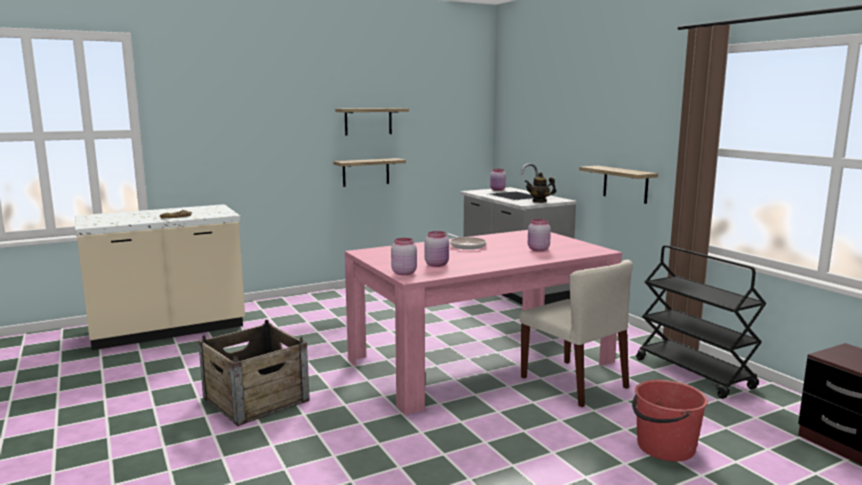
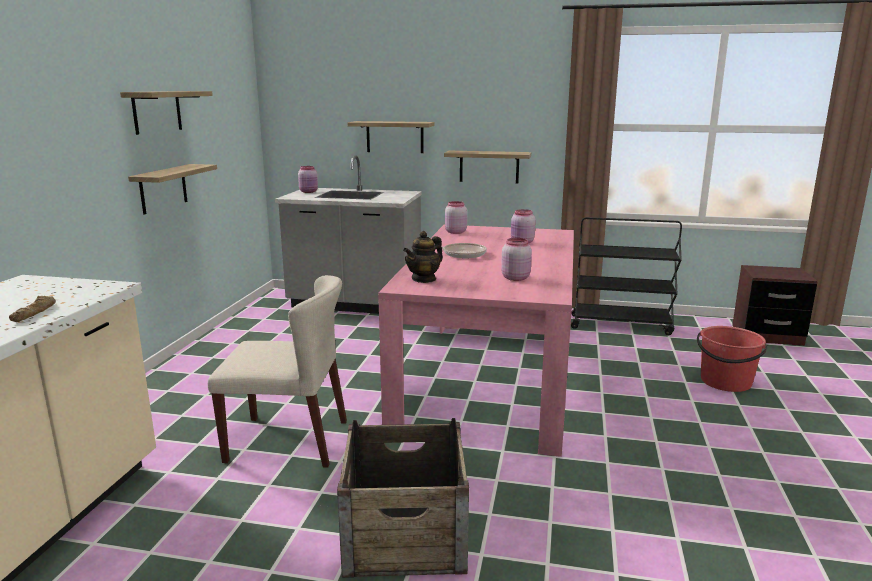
camera: 50 degrees left, 5 degrees up
pink jar [391,238,417,275] -> pink jar moved to [445,201,467,234]
beige chair [520,260,633,407] -> beige chair moved to [208,275,347,468]
teapot [524,172,556,203] -> teapot moved to [403,231,443,283]
none -> shelf [348,121,435,153]

